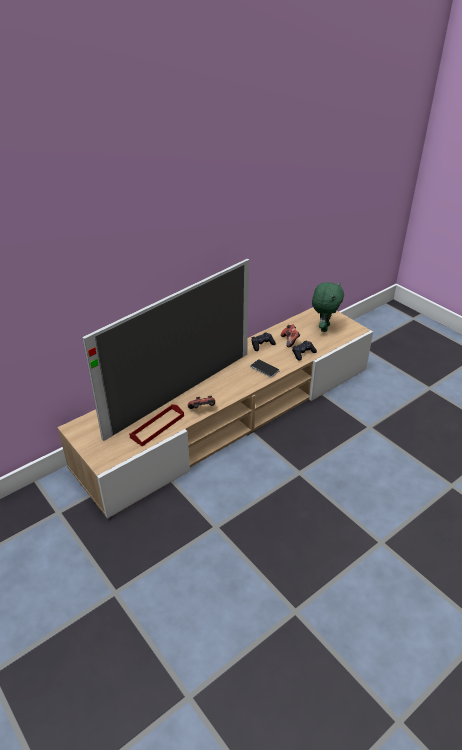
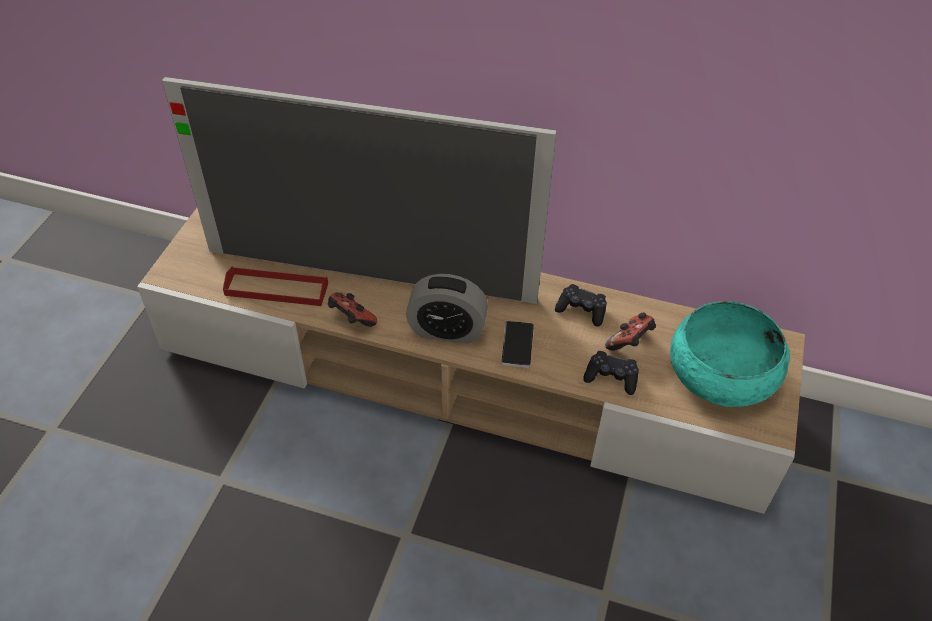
camera: 55 degrees right, 10 degrees up
green plush toy [312,282,344,332] -> turquoise bowl [670,301,790,407]
none -> alarm clock [406,274,488,344]

